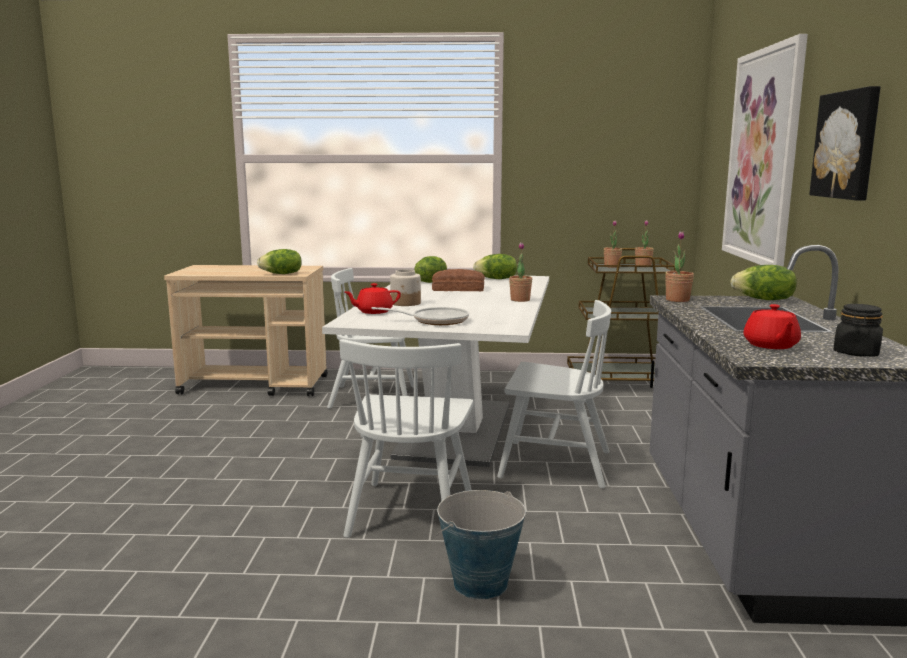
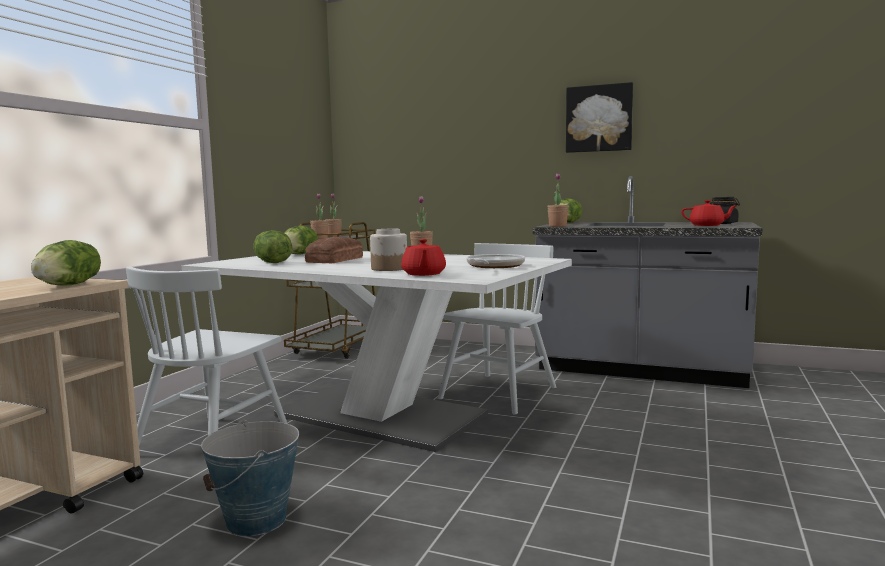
camera: 70 degrees left, 5 degrees down
white chair [339,339,473,538] -> none
bucket [436,490,526,600] -> bucket moved to [201,420,299,536]
picture [722,34,808,267] -> none

